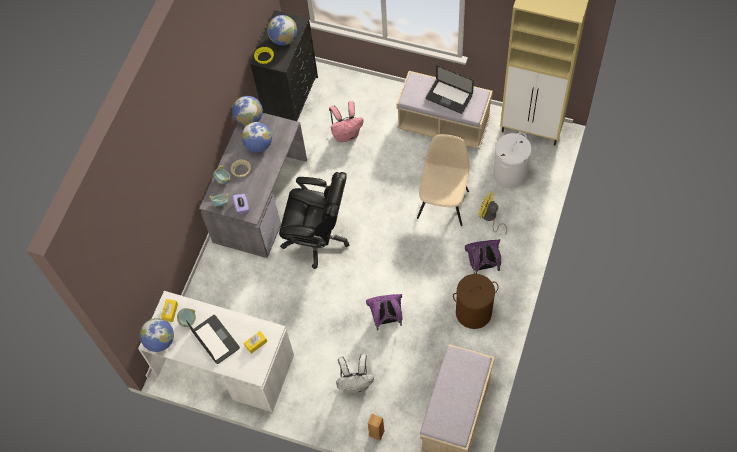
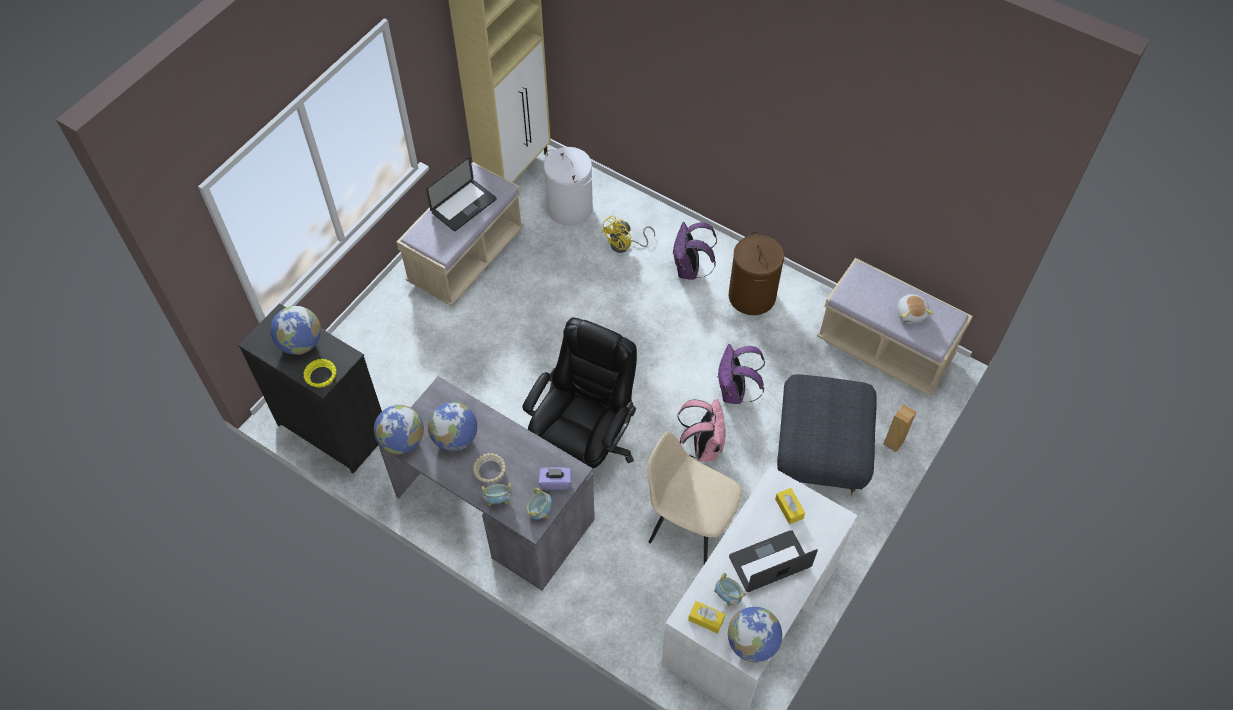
camera: 80 degrees left, 5 degrees down
pink backpack [329,101,364,142] -> pink backpack moved to [677,399,726,462]
white backpack [336,354,374,393] -> grey ottoman [777,374,877,495]
beige chair [417,134,469,226] -> beige chair moved to [647,432,742,564]
none -> plush toy [897,293,934,324]

